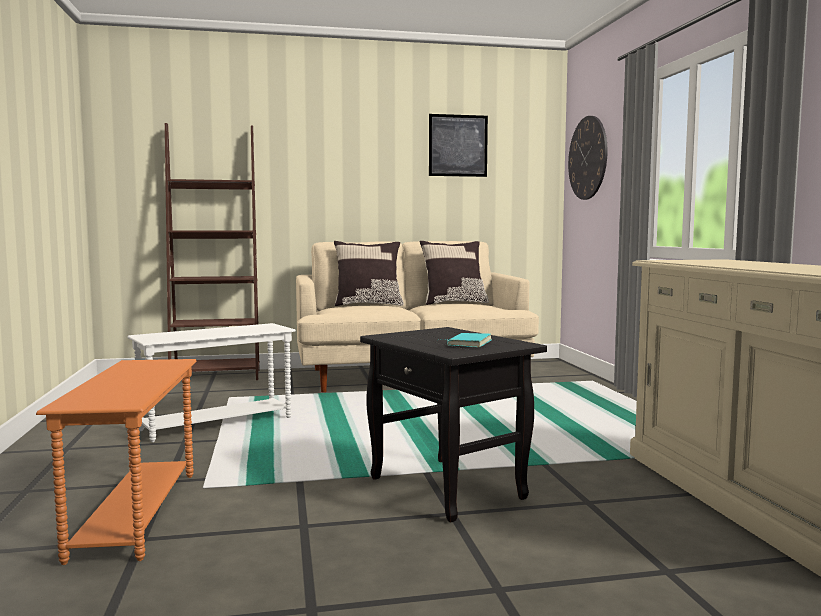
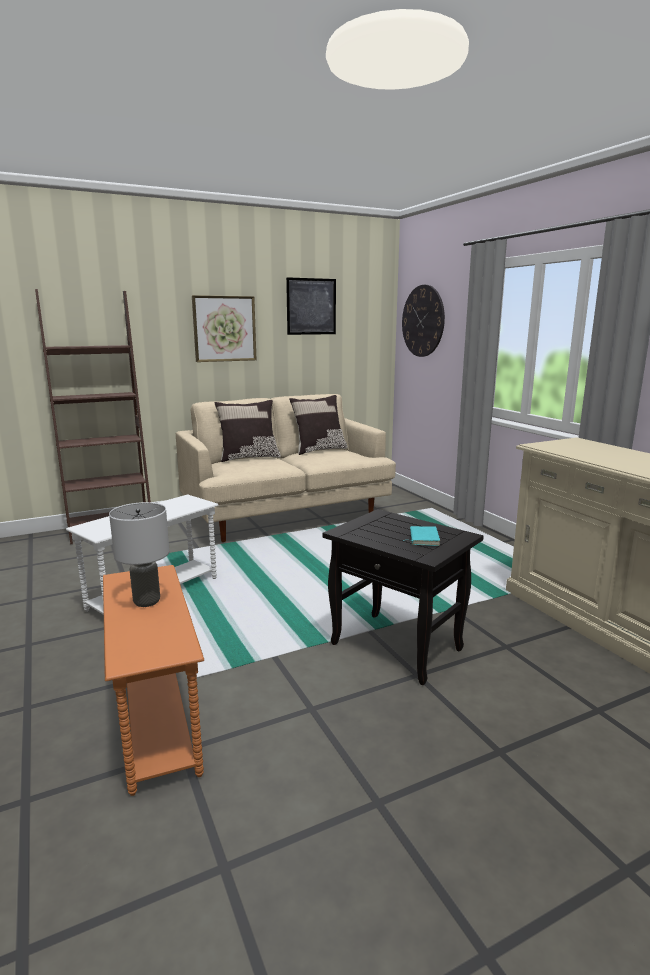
camera: 15 degrees left, 10 degrees up
none -> white table lamp [109,502,170,607]
none -> picture [192,295,256,362]

